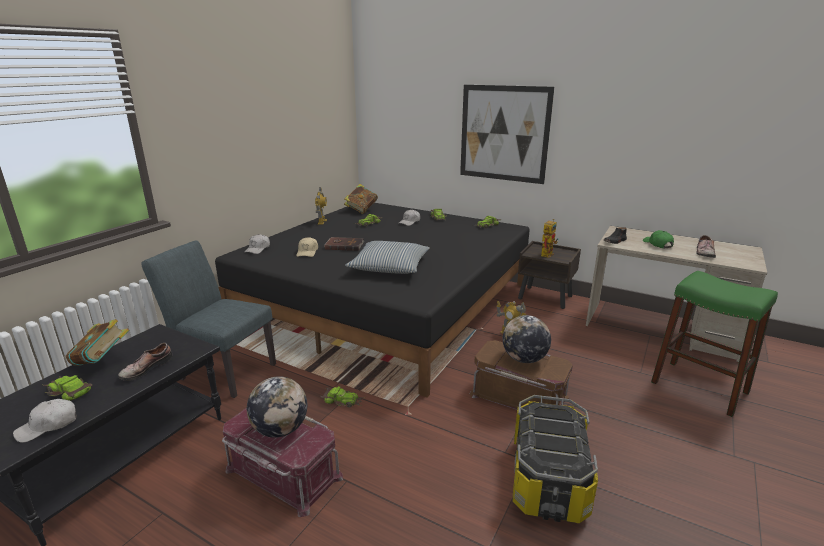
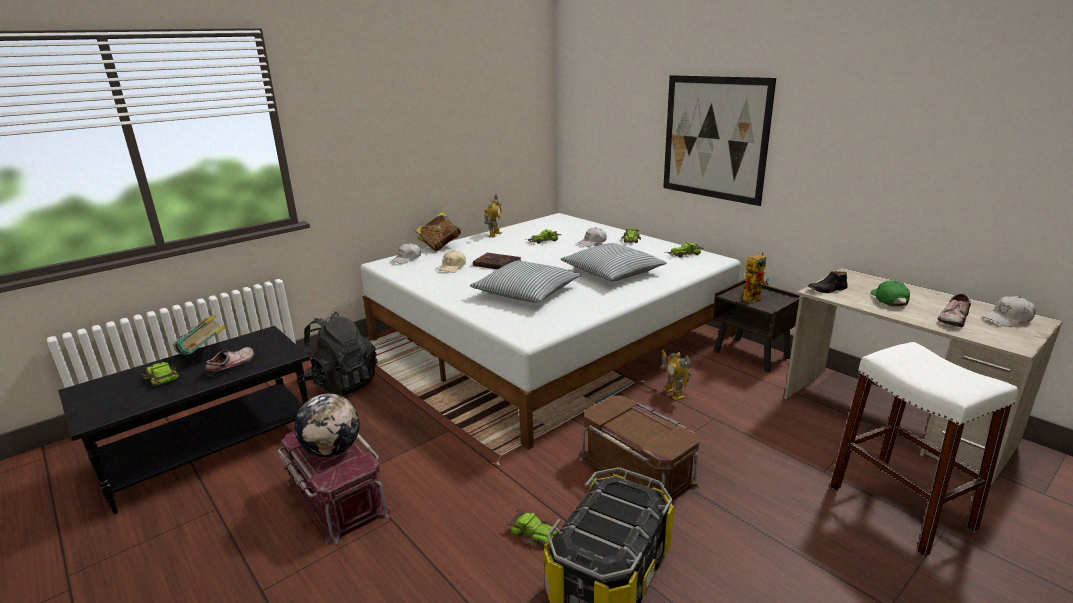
camera: 20 degrees right, 0 degrees up
white cap [13,399,77,443] -> white cap moved to [982,296,1036,327]
shoe [118,343,173,381] -> shoe turned 150 degrees clockwise [206,347,254,376]
grey chair [141,241,276,398] -> black backpack [304,312,378,396]
black bed [215,203,530,398] -> white bed [360,213,740,450]
toy car [320,386,364,407] -> toy car moved to [506,510,557,548]
book [344,184,378,214] -> book moved to [415,212,462,252]
globe [503,315,551,363] -> none
green stool [651,271,778,417] -> white stool [830,342,1019,557]
none -> pillow [561,243,667,281]

